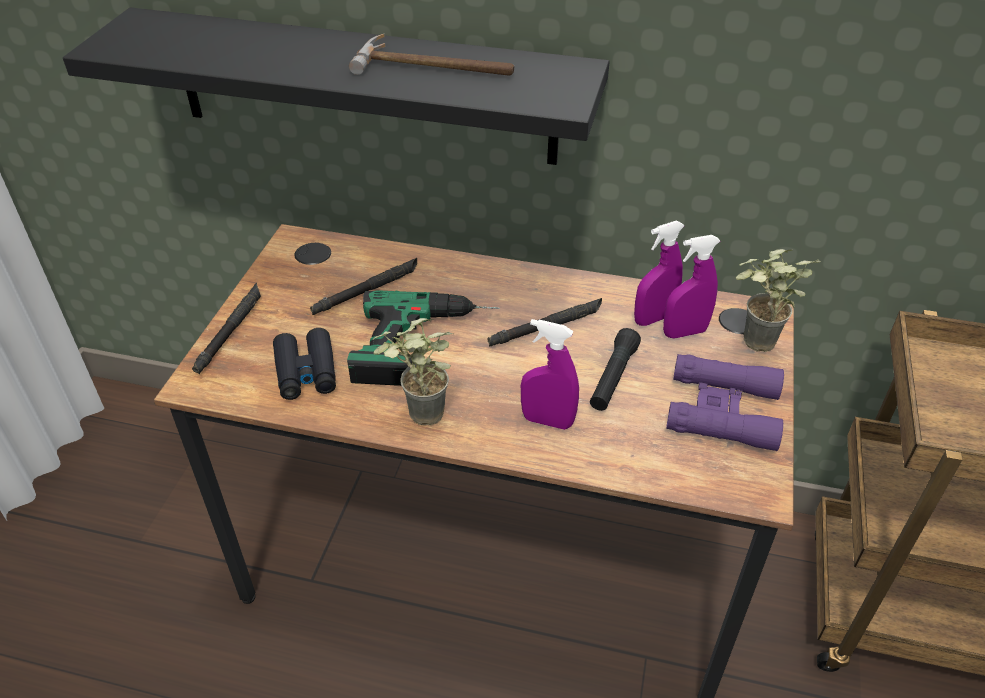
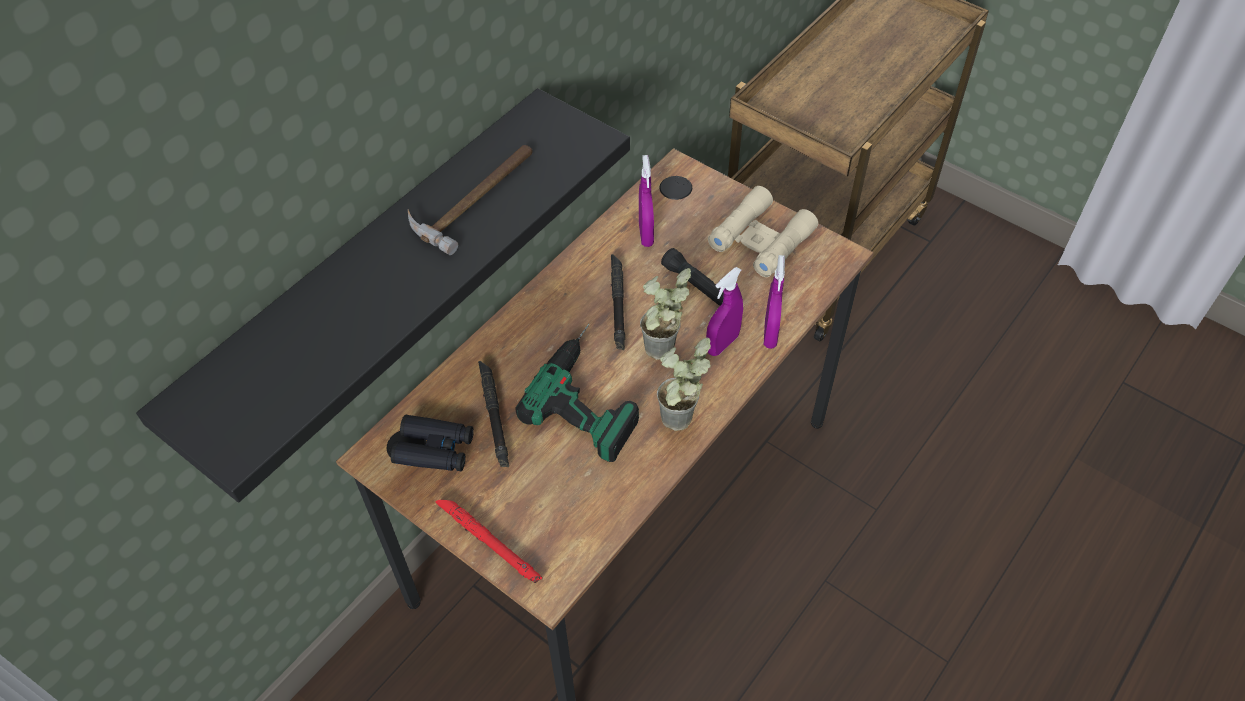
camera: 65 degrees left, 10 degrees up
black flashlight [192,282,261,374] -> red flashlight [435,500,543,583]
black binoculars [273,328,336,400] -> black binoculars moved to [391,415,474,471]
purple spray bottle [663,235,720,339] -> purple spray bottle moved to [764,255,785,349]
purple binoculars [666,354,784,451] -> beige binoculars [708,186,818,277]
potted plant [735,249,821,352] -> potted plant moved to [640,268,691,360]

